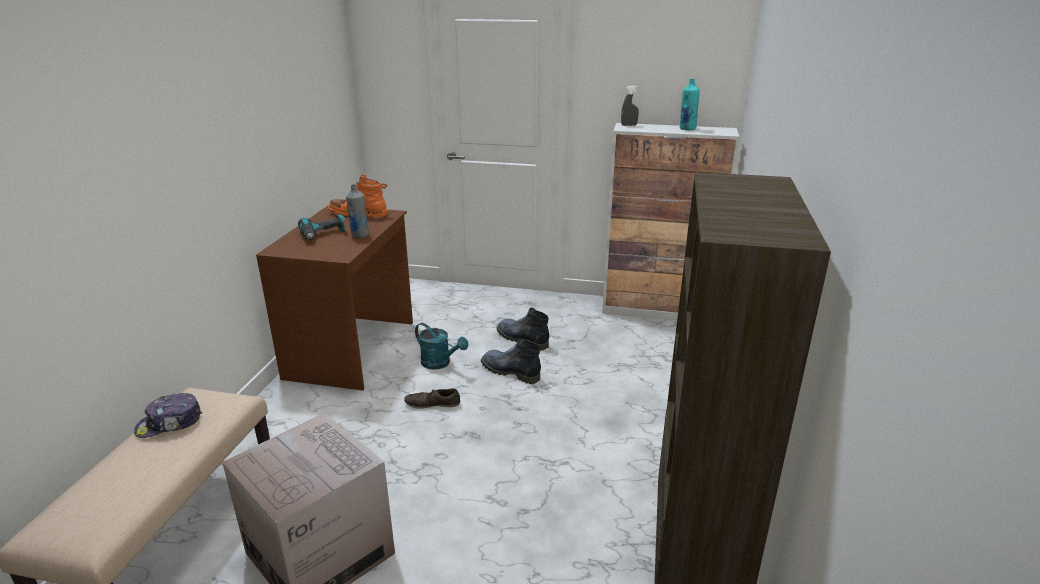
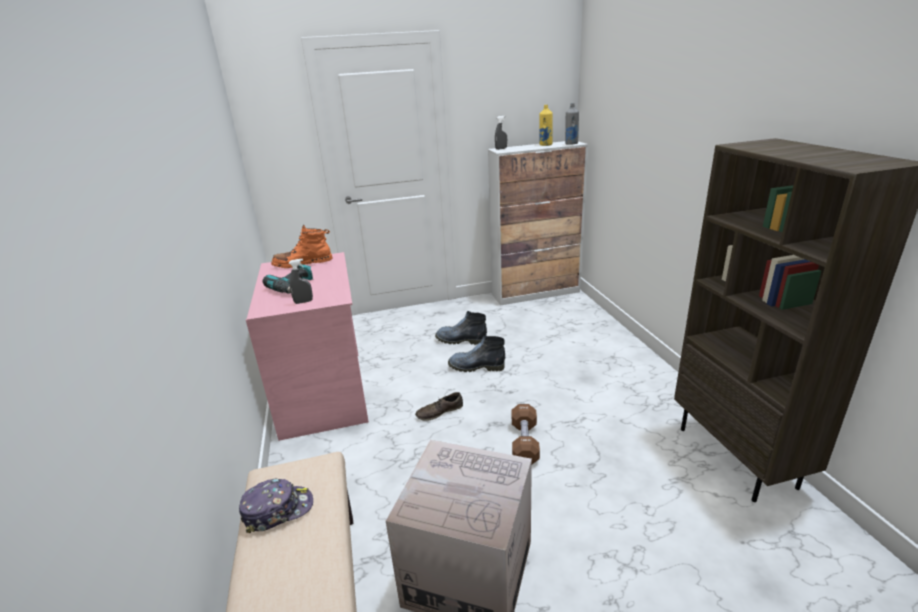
camera: 25 degrees left, 0 degrees up
cap [134,393,202,438] -> cap turned 150 degrees counterclockwise [239,479,313,533]
brown desk [256,205,413,390] -> pink desk [246,252,369,441]
grey bottle [346,184,369,238] -> grey bottle moved to [565,103,579,145]
turquoise watering can [415,323,469,370] -> none
turquoise bottle [680,79,700,130] -> yellow bottle [539,105,553,146]
none -> grey spray bottle [289,259,313,304]
none -> brown dumbbell [512,404,540,464]

